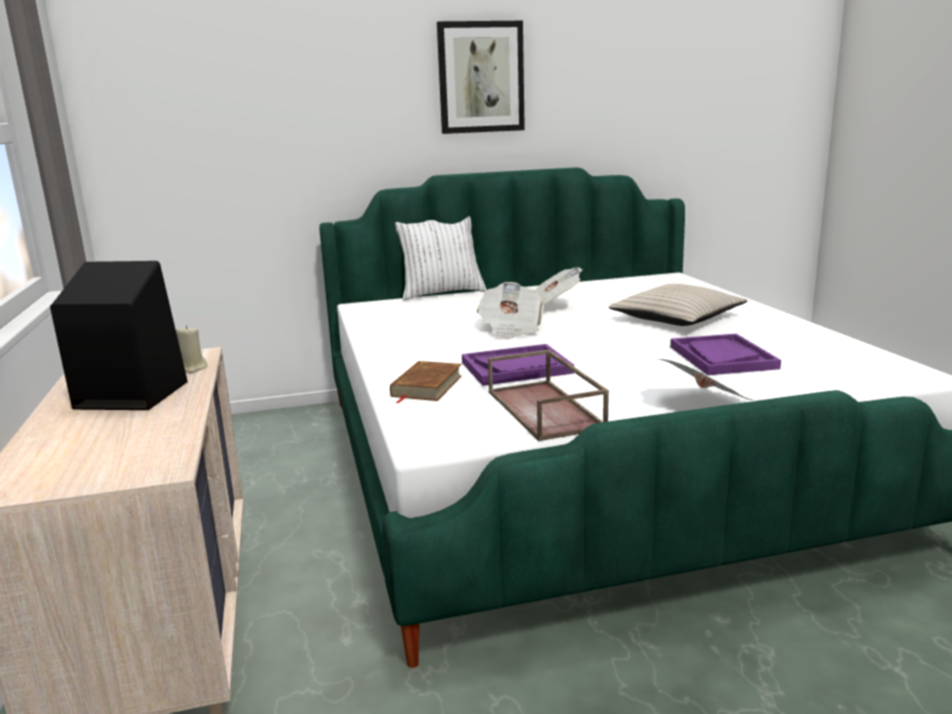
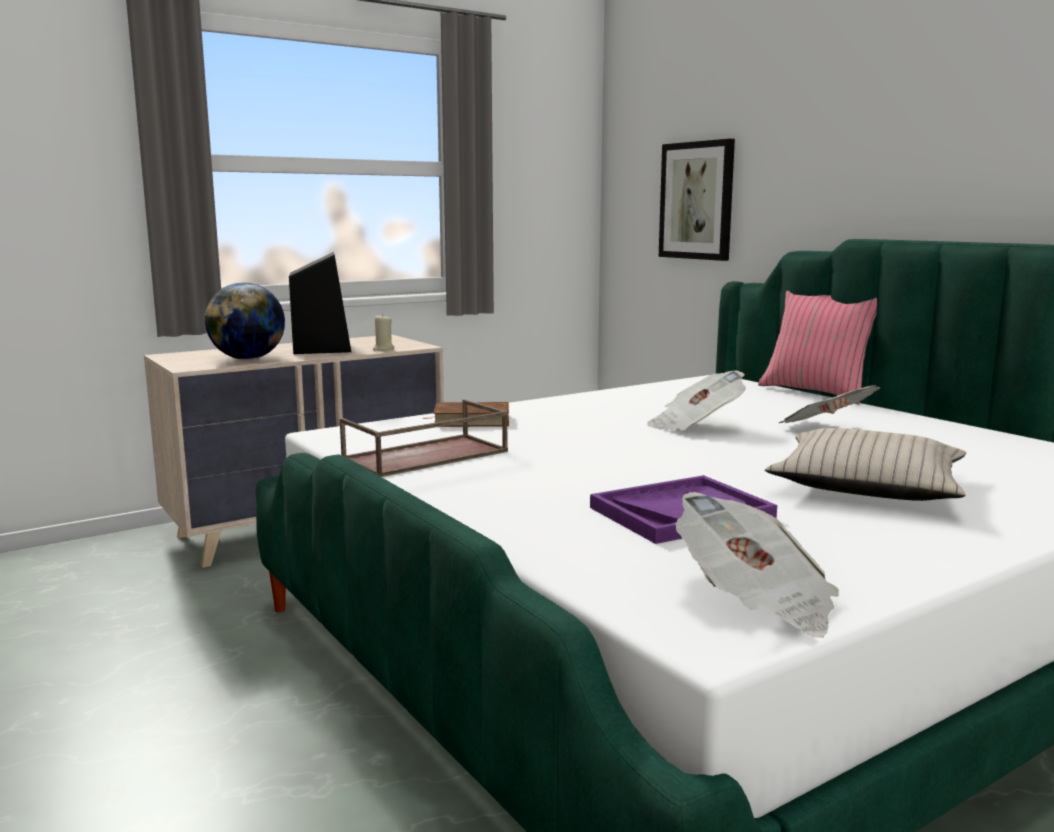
camera: 70 degrees right, 5 degrees down
white pillow [395,216,487,300] -> pink pillow [758,291,877,404]
picture [437,21,525,134] -> picture moved to [659,139,735,261]
purple tray [462,344,574,386] -> none
newspaper [659,359,754,400] -> newspaper moved to [675,492,839,638]
none -> globe [205,283,285,360]

